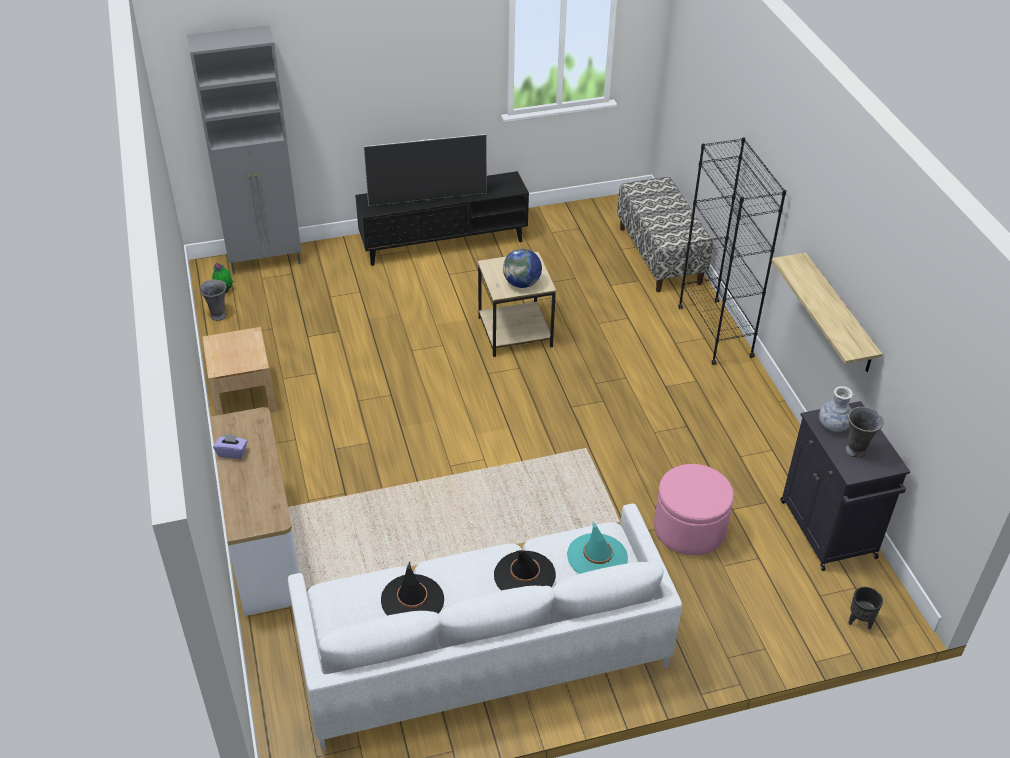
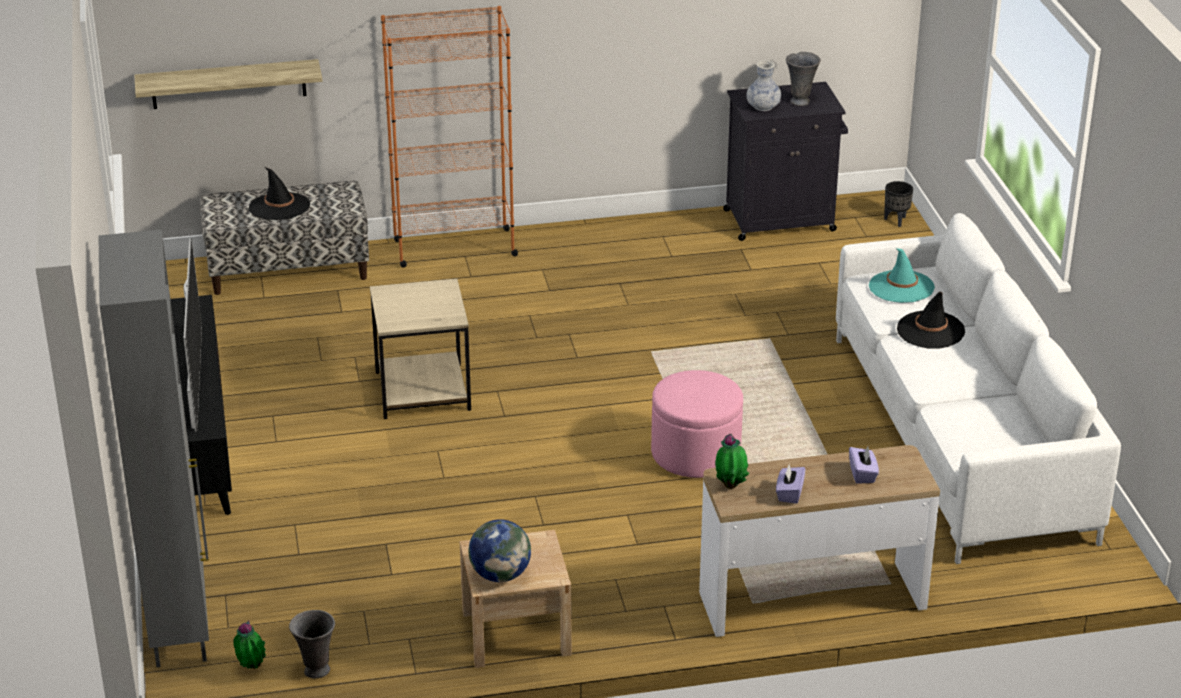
camera: 85 degrees left, 10 degrees down
black hat [381,562,444,615] -> black hat moved to [249,167,310,220]
globe [503,249,542,288] -> globe moved to [469,519,531,582]
pink ottoman [654,464,734,555] -> pink ottoman moved to [651,370,743,478]
black bookcase [678,137,786,365] -> orange bookcase [381,6,518,268]
shelf [772,252,882,372] -> shelf moved to [134,59,322,109]
none -> potted plant [716,434,749,489]
none -> purple tissue box [849,446,879,484]

